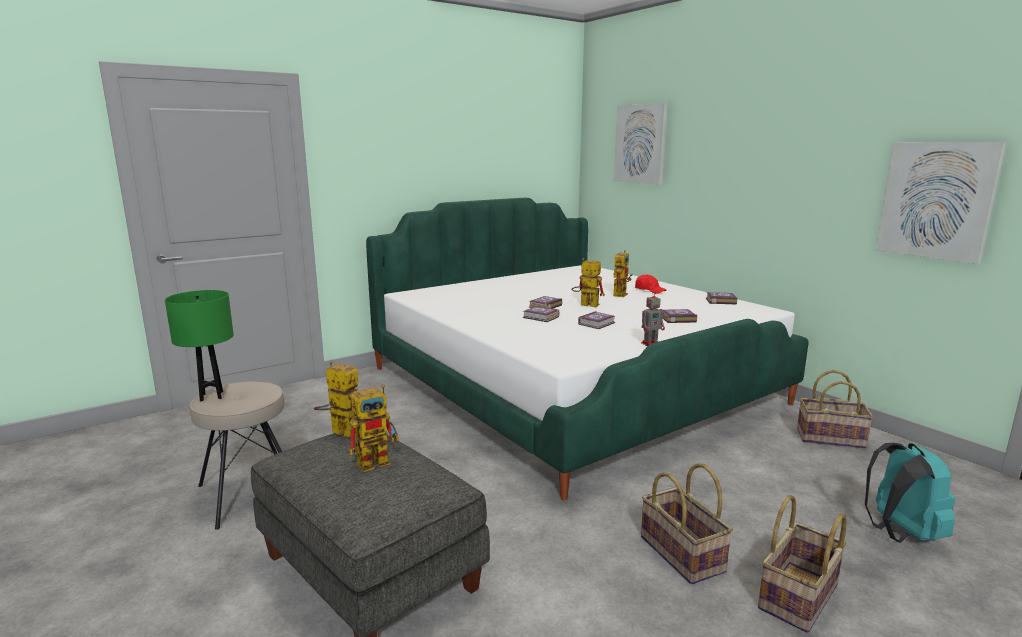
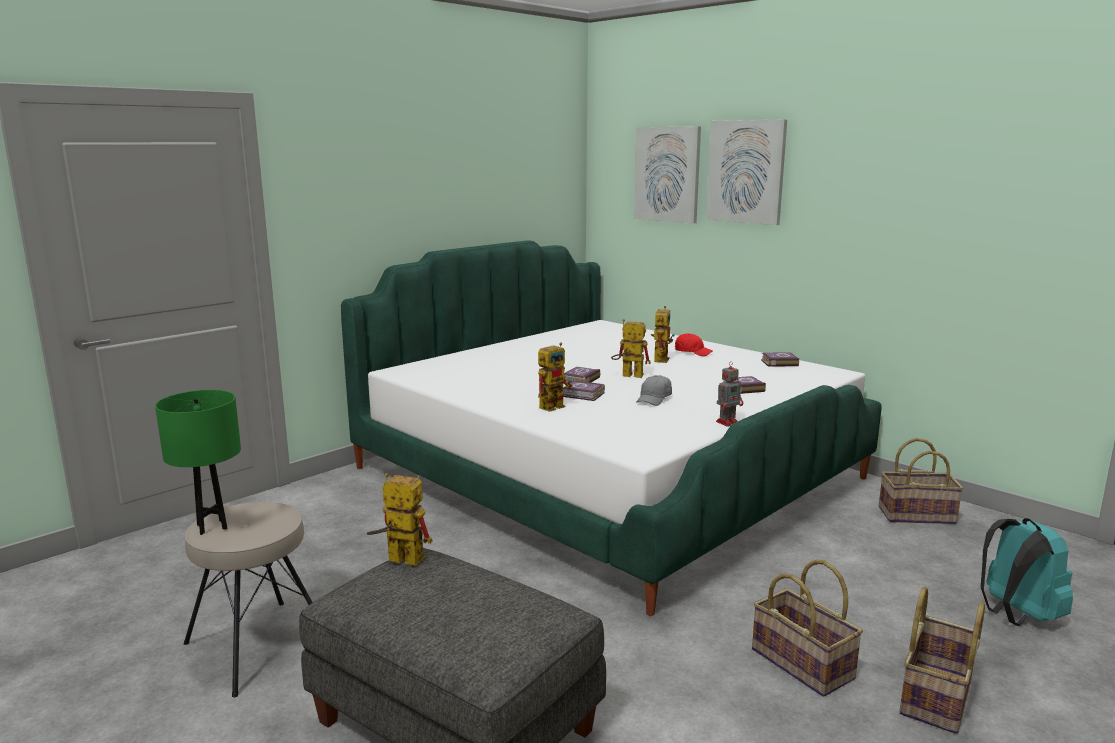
camera: 10 degrees left, 0 degrees up
toy robot [349,384,399,472] -> toy robot moved to [538,342,572,412]
book [578,311,615,329] -> grey cap [636,375,672,406]
picture [876,142,1006,264] -> picture moved to [706,119,787,225]

